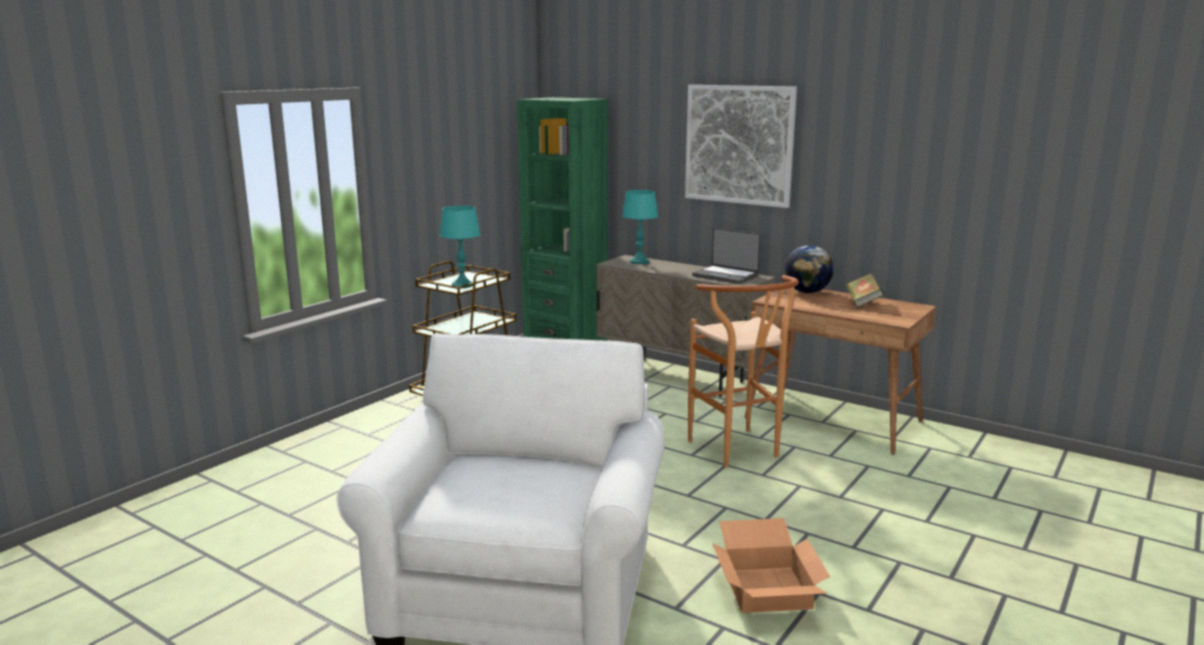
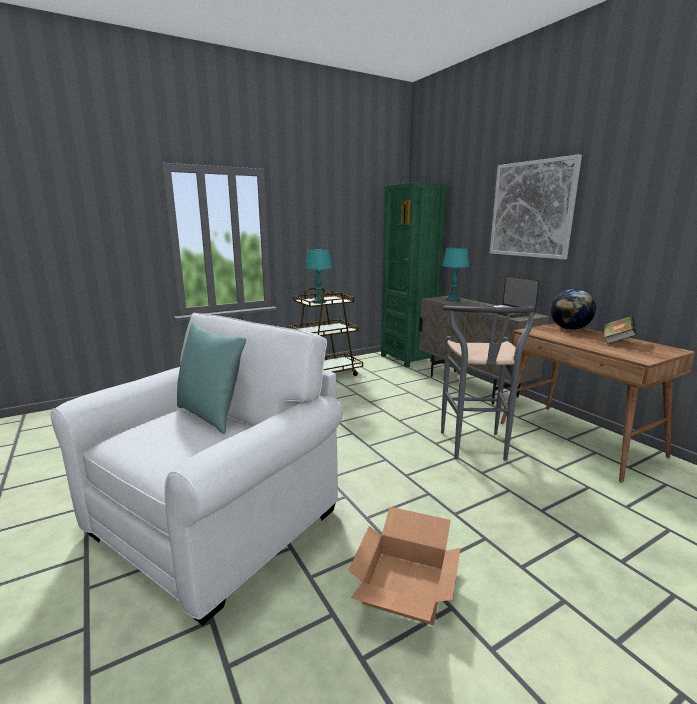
camera: 25 degrees right, 0 degrees up
brown stool [688,275,799,467] -> grey stool [441,305,535,461]
none -> turquoise pillow [177,322,246,434]

